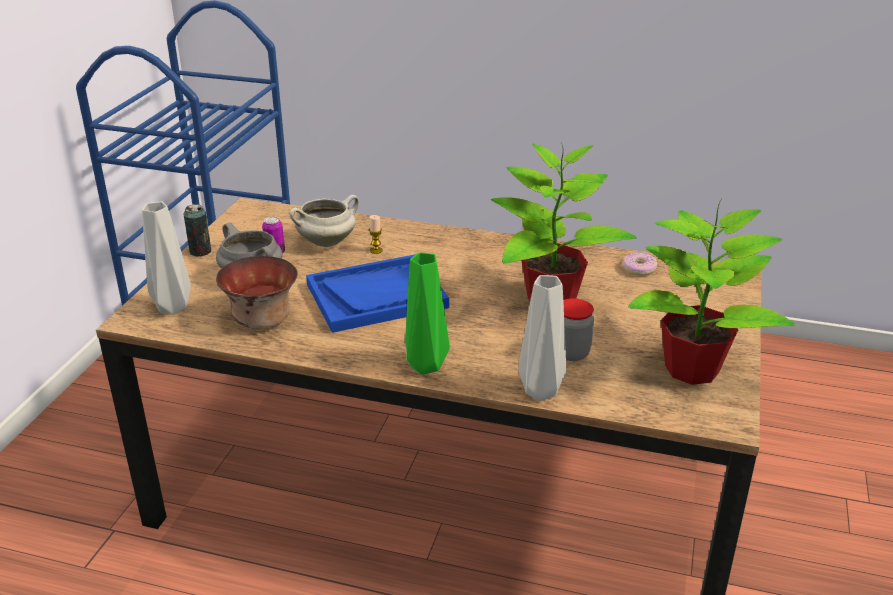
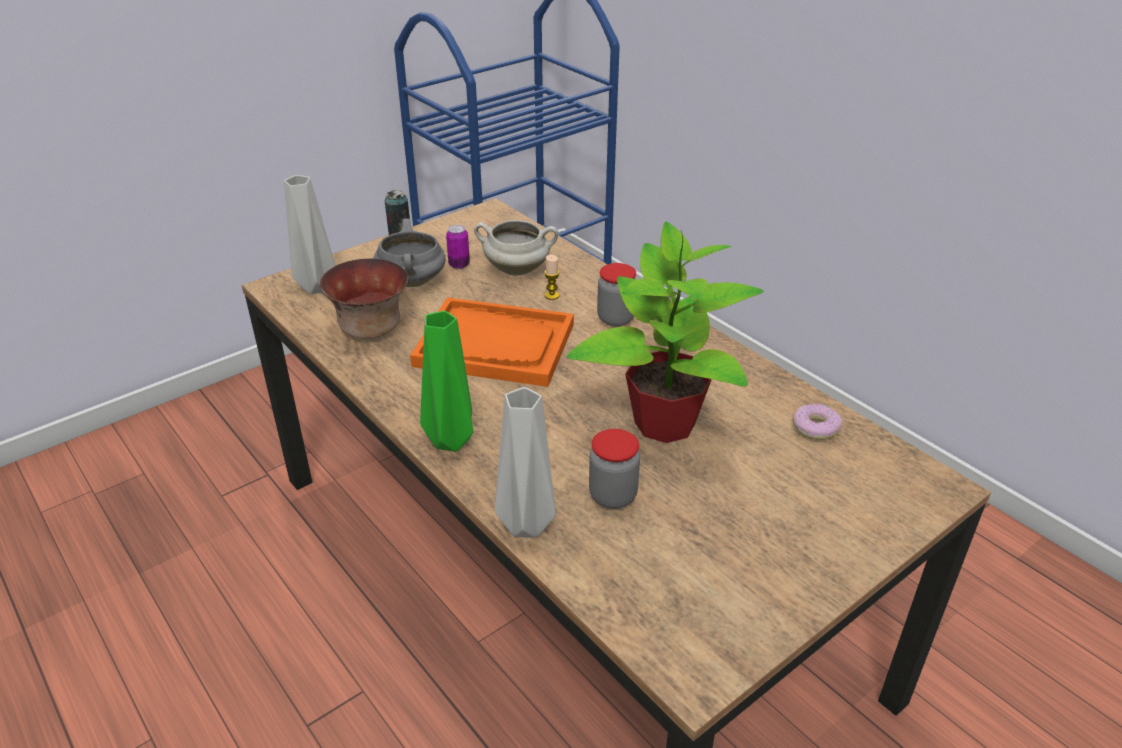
camera: 35 degrees right, 5 degrees up
blue tray [306,254,449,333] -> orange tray [410,297,574,387]
potted plant [628,198,795,385] -> none
none -> jar [597,263,636,327]

